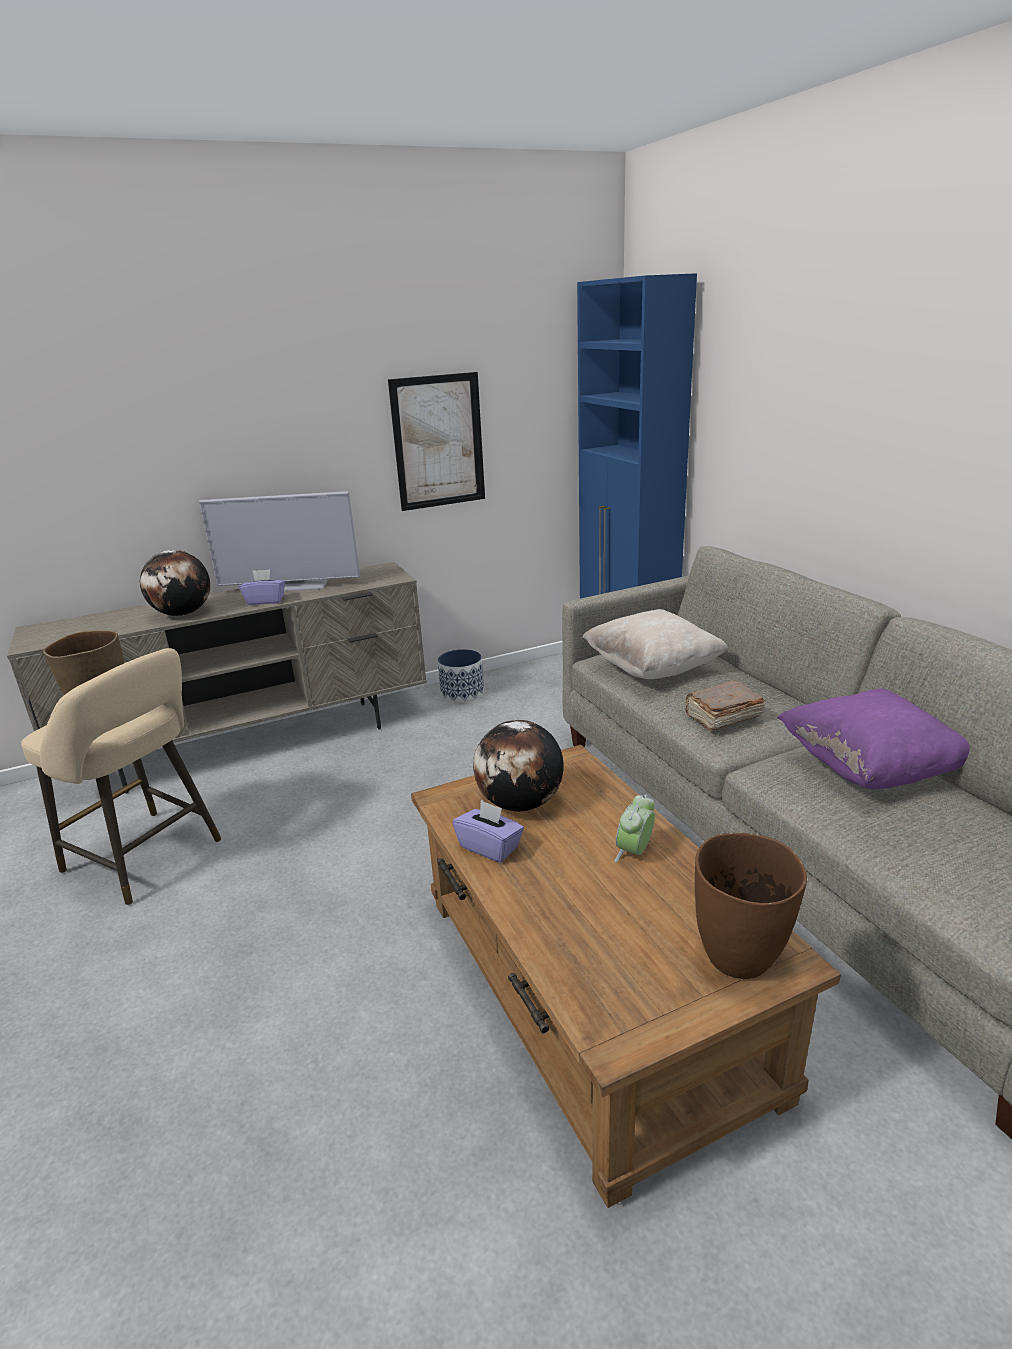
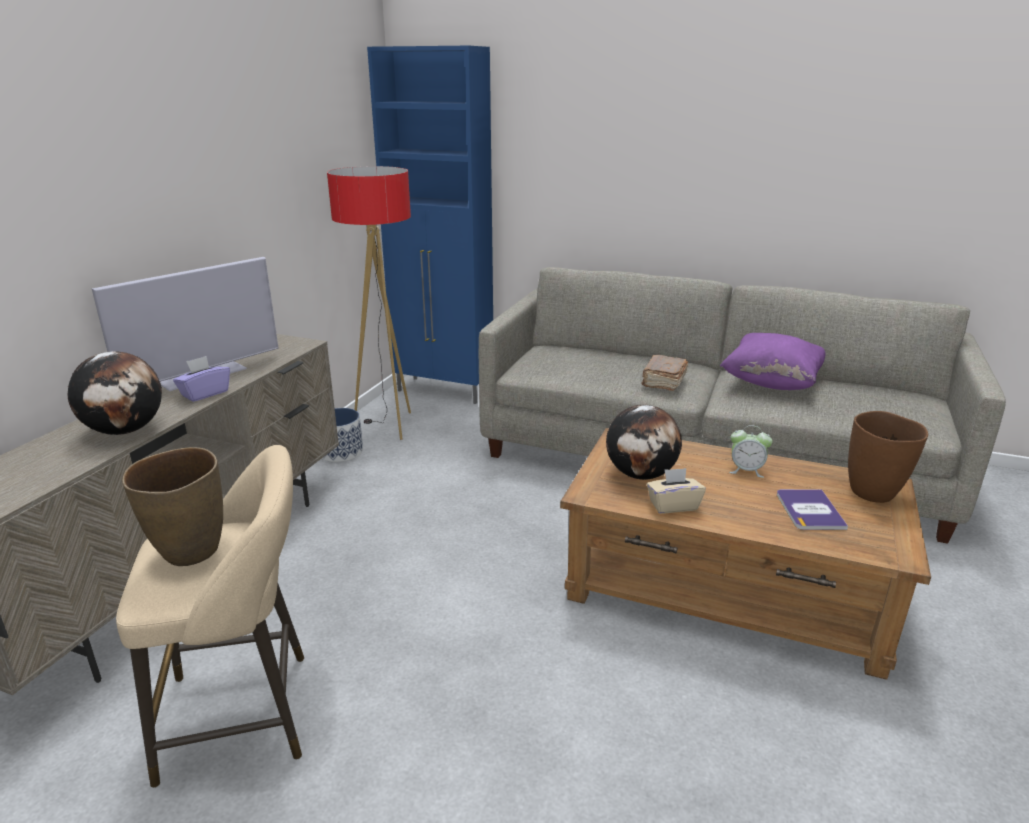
camera: 45 degrees left, 0 degrees up
picture [388,372,485,511] -> none
purple tissue box [452,800,524,863] -> beige tissue box [647,468,706,513]
beige pillow [582,609,728,679] -> none
alarm clock [614,795,655,862] -> alarm clock turned 60 degrees counterclockwise [729,425,773,478]
none -> floor lamp [327,166,411,440]
none -> book [777,489,848,530]

